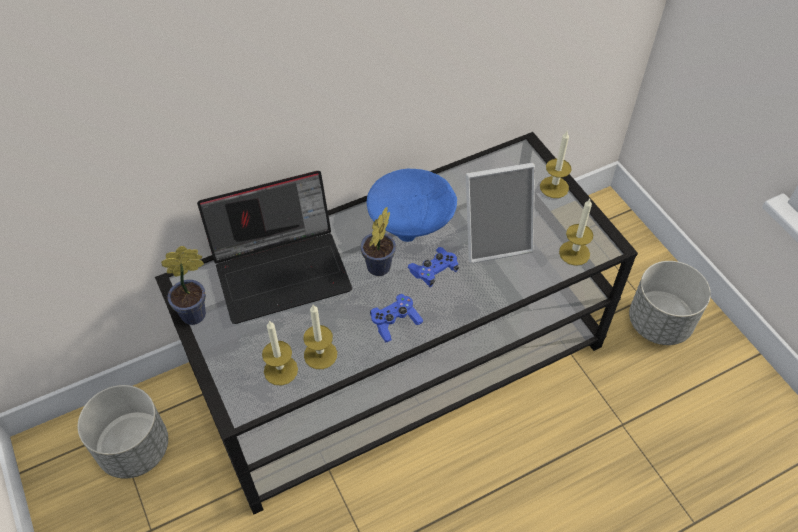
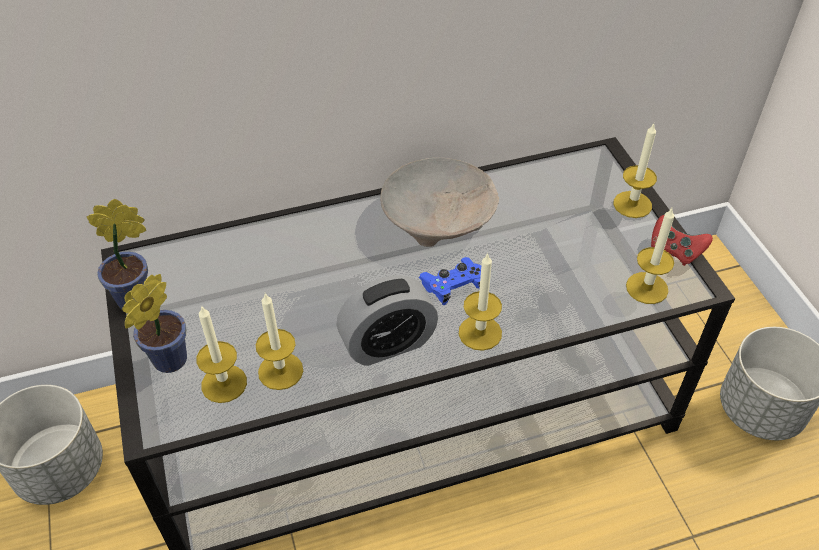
camera: 10 degrees right, 5 degrees down
laptop [197,171,352,324] -> none
potted plant [360,207,396,276] -> potted plant moved to [122,274,187,373]
blue bowl [367,168,457,242] -> beige bowl [381,158,499,247]
blue game controller [370,294,423,342] -> alarm clock [336,275,438,366]
picture frame [466,163,535,264] -> none
none -> candle [459,253,502,351]
none -> red game controller [651,215,713,266]

